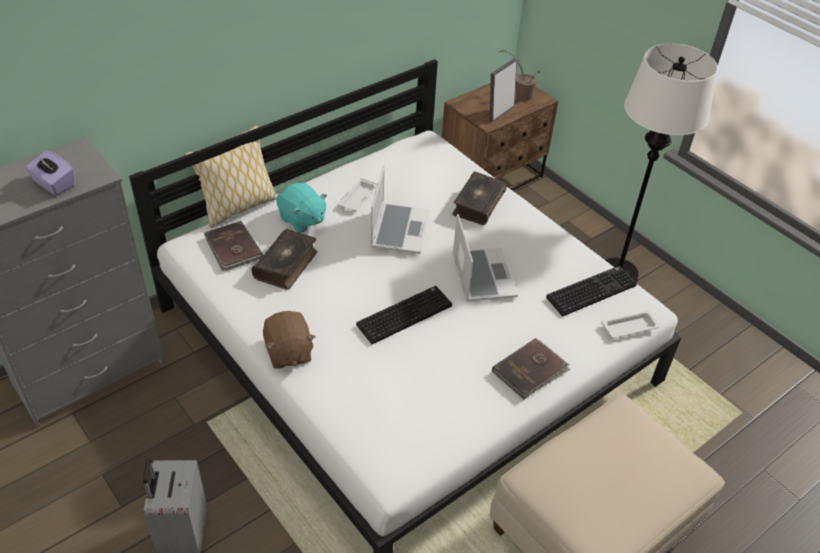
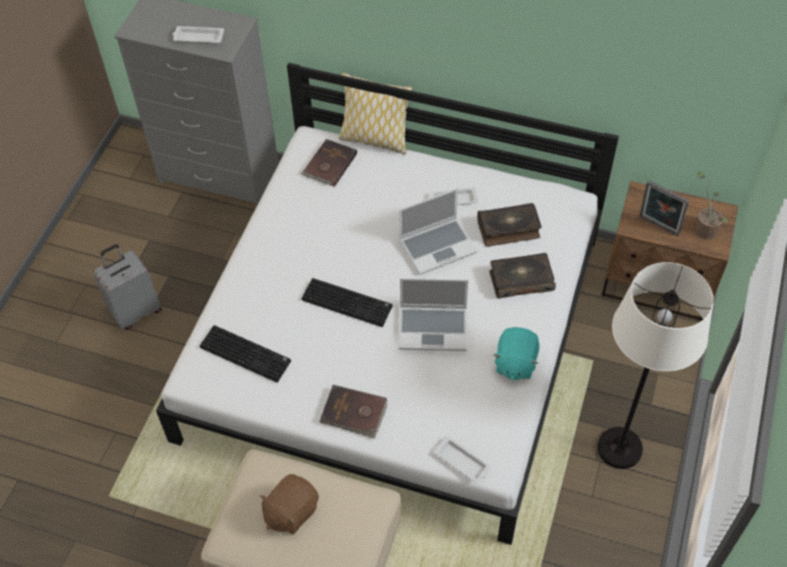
camera: 60 degrees right, 10 degrees up
purple tissue box [25,151,75,196] -> white tray [172,26,224,44]
book [251,229,317,290] -> book moved to [477,203,542,247]
brown plush toy [263,311,315,369] -> brown plush toy moved to [260,474,319,535]
turquoise plush toy [276,183,327,233] -> turquoise plush toy moved to [494,327,539,380]
laptop [452,214,518,302] -> laptop turned 45 degrees clockwise [399,278,468,351]
picture frame [489,58,517,122] -> picture frame turned 150 degrees counterclockwise [639,180,689,236]
keyboard [546,266,637,316] -> keyboard moved to [200,325,291,383]

